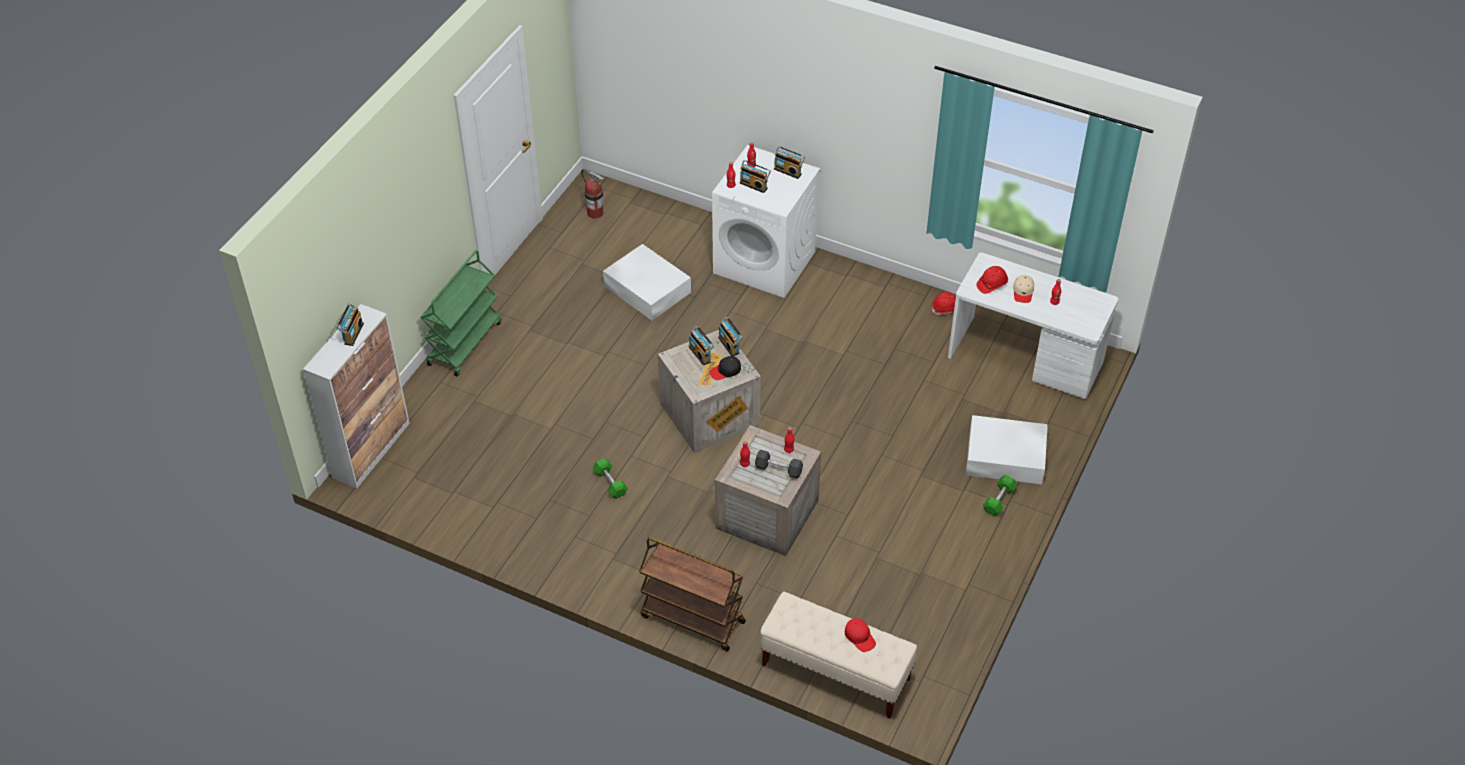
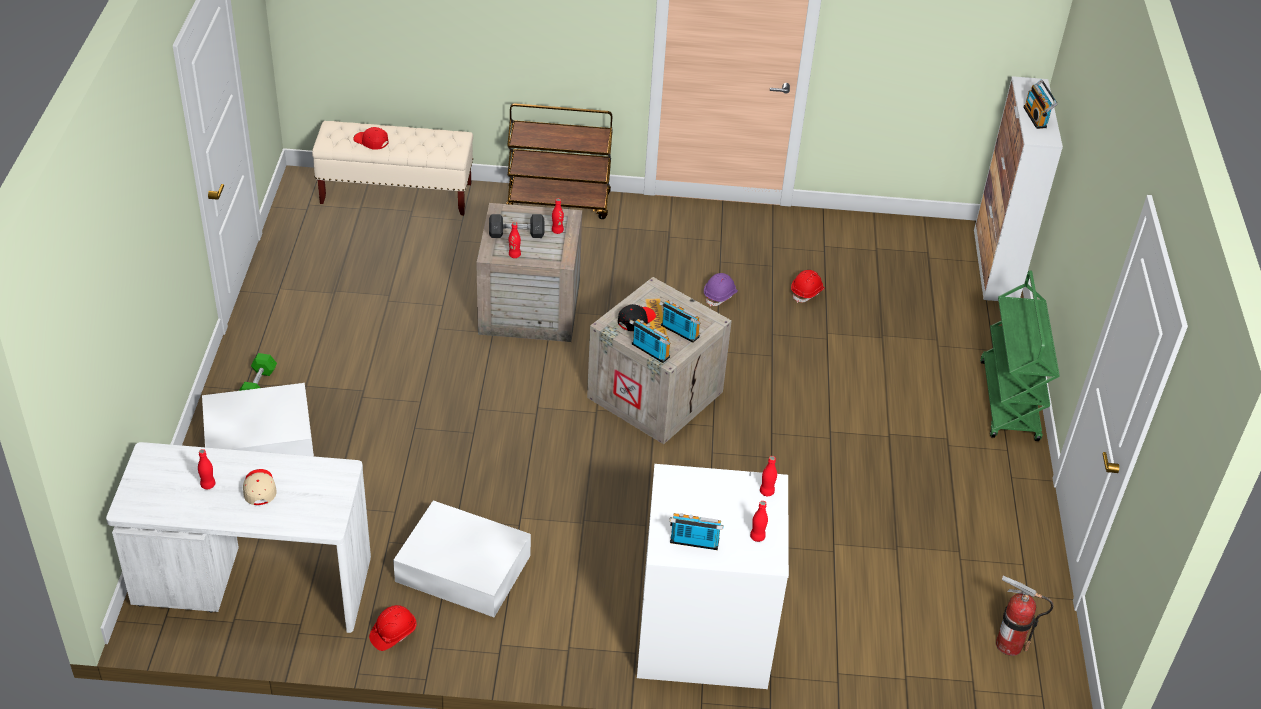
camera: 155 degrees right, 5 degrees down
green dumbbell [593,458,628,499] -> purple hard hat [704,273,738,307]
white storage box [603,244,691,320] -> white storage box moved to [393,500,531,617]
radio [740,160,771,193] -> none
red hard hat [976,266,1008,294] -> red hard hat moved to [791,270,825,303]

